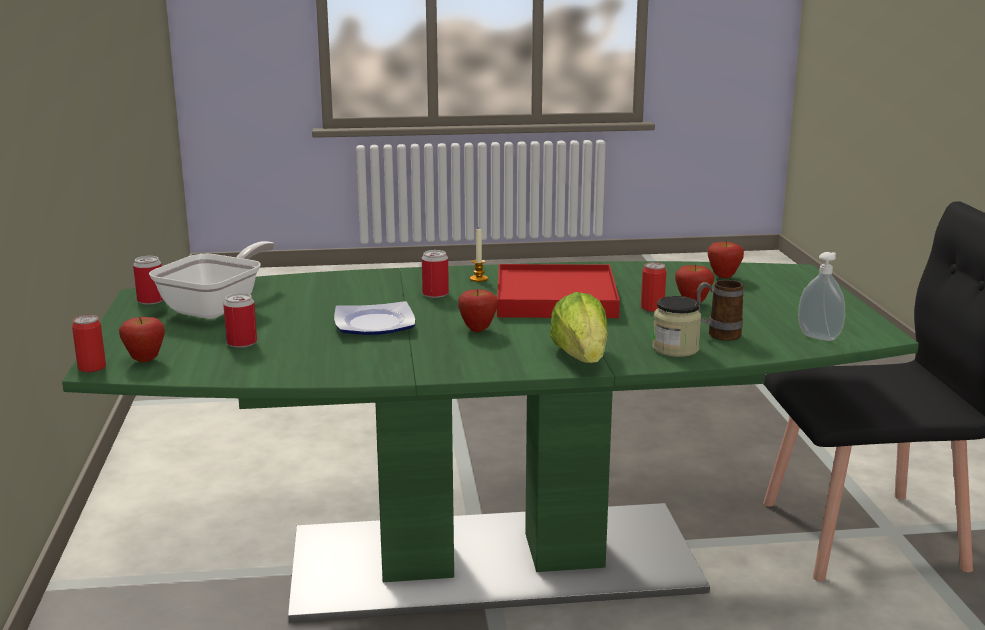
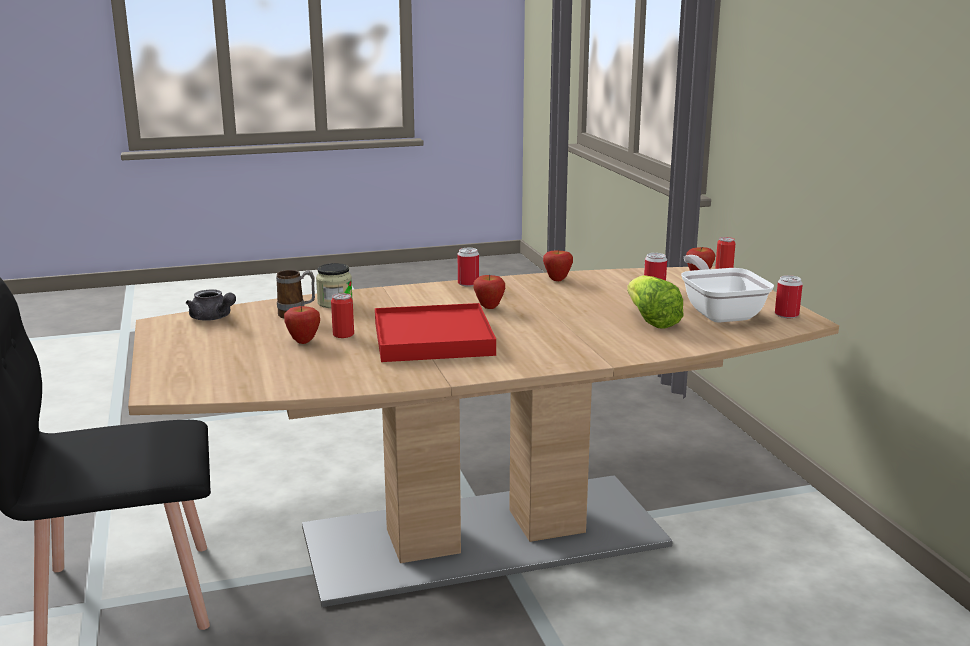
camera: 170 degrees right, 0 degrees up
green dining table [62,261,919,623] -> brown dining table [128,266,839,607]
frying pan [149,241,275,319] -> frying pan turned 150 degrees clockwise [681,255,774,323]
plate [334,301,415,335] -> none
can [422,250,449,298] -> can moved to [458,248,479,287]
candle [470,229,488,282] -> none
lettuce [549,292,607,363] -> lettuce moved to [627,275,684,329]
apple [708,241,744,278] -> apple moved to [543,250,573,281]
soap dispenser [798,252,845,341] -> grey teapot [186,289,236,321]

